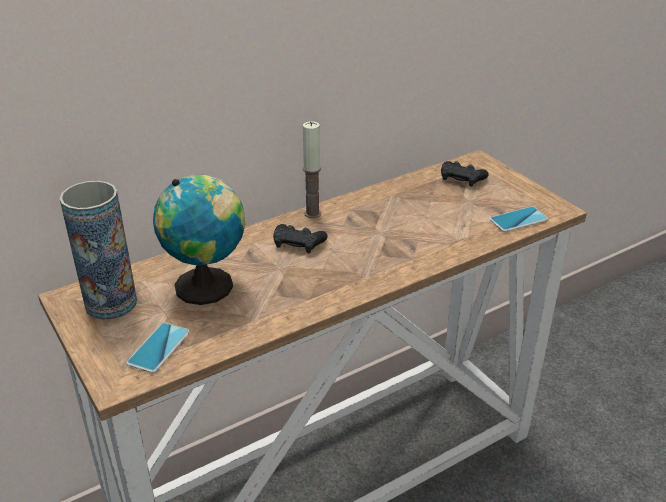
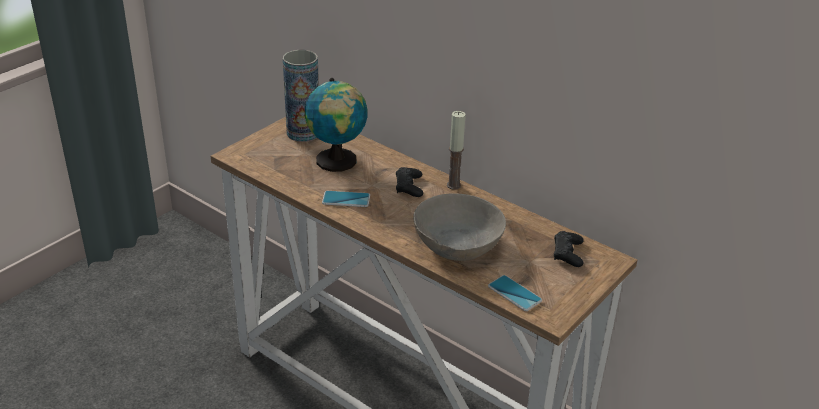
camera: 70 degrees right, 0 degrees up
phone [126,323,190,373] -> phone moved to [322,191,370,207]
none -> grey bowl [413,193,506,261]

